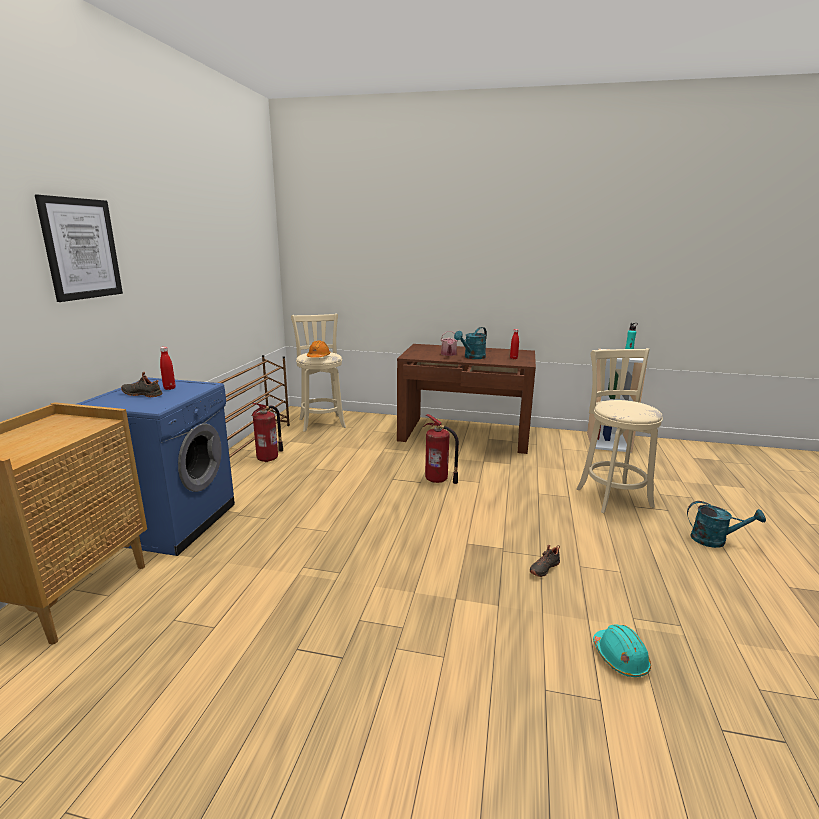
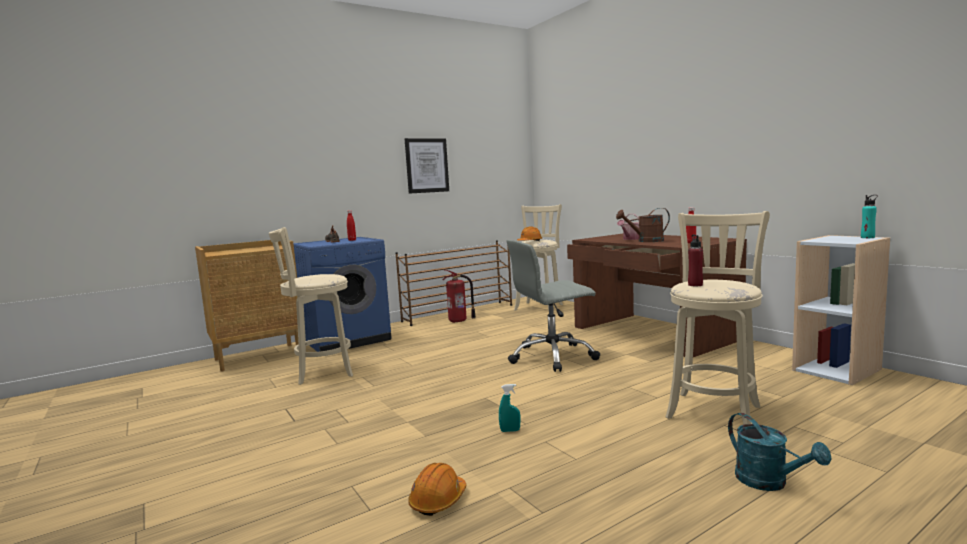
camera: 45 degrees right, 10 degrees down
picture [35,195,123,302] -> picture moved to [405,138,449,194]
fire extinguisher [423,414,459,484] -> grey office chair [507,240,601,372]
turquoise watering can [454,327,487,359] -> brown watering can [616,208,670,242]
black shoe [530,545,560,577] -> turquoise spray bottle [499,384,520,432]
turquoise hard hat [593,624,651,677] -> orange hard hat [408,463,466,516]
none -> beige stool [269,227,353,385]
none -> red bottle [688,234,703,286]

